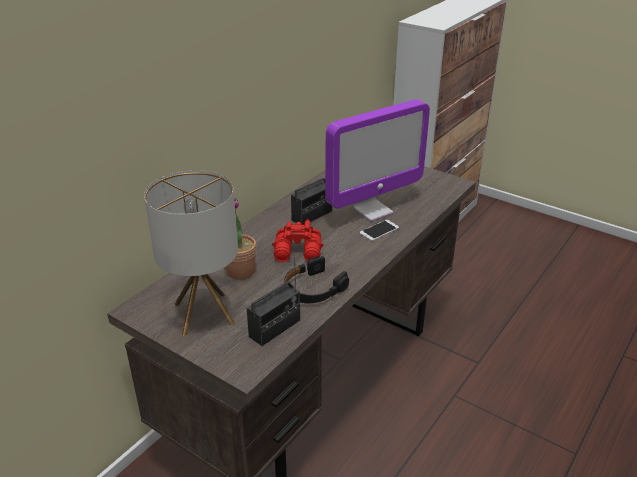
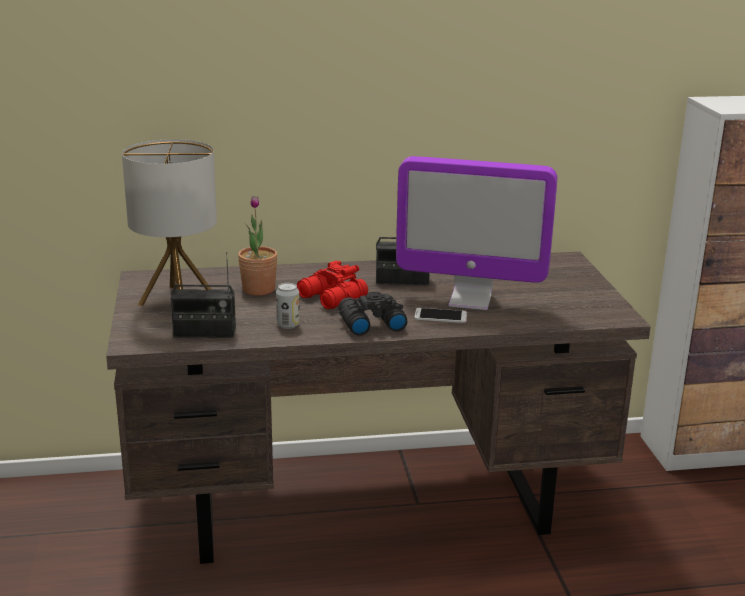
camera: 45 degrees right, 10 degrees down
black headphones [284,256,349,303] -> can [276,283,300,329]
none -> black binoculars [339,292,407,336]

